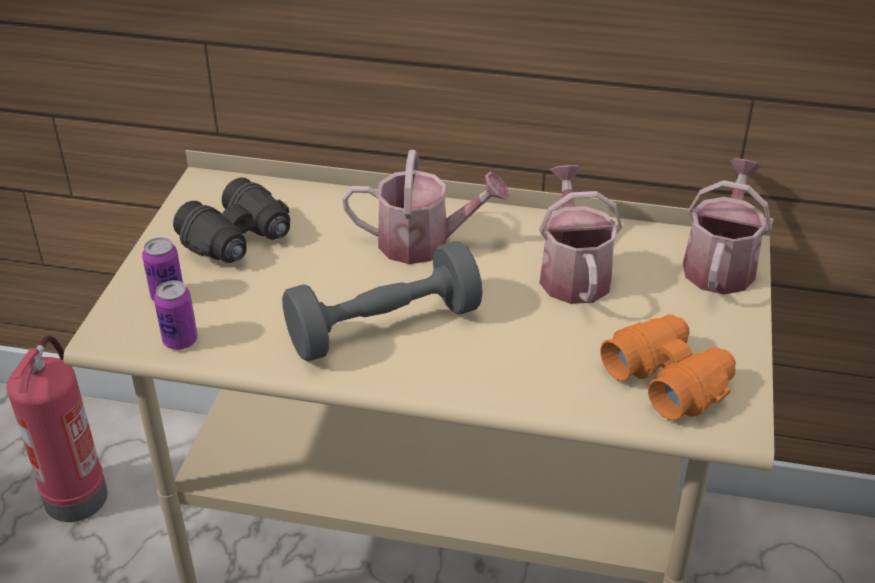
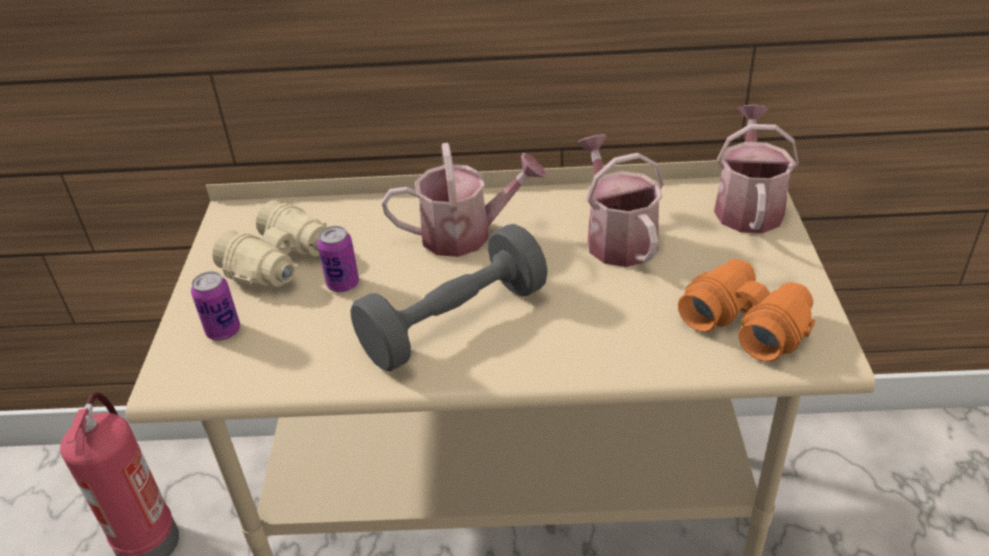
camera: 10 degrees left, 0 degrees up
can [154,280,198,350] -> can moved to [317,226,359,292]
black binoculars [173,178,290,263] -> beige binoculars [212,200,327,287]

